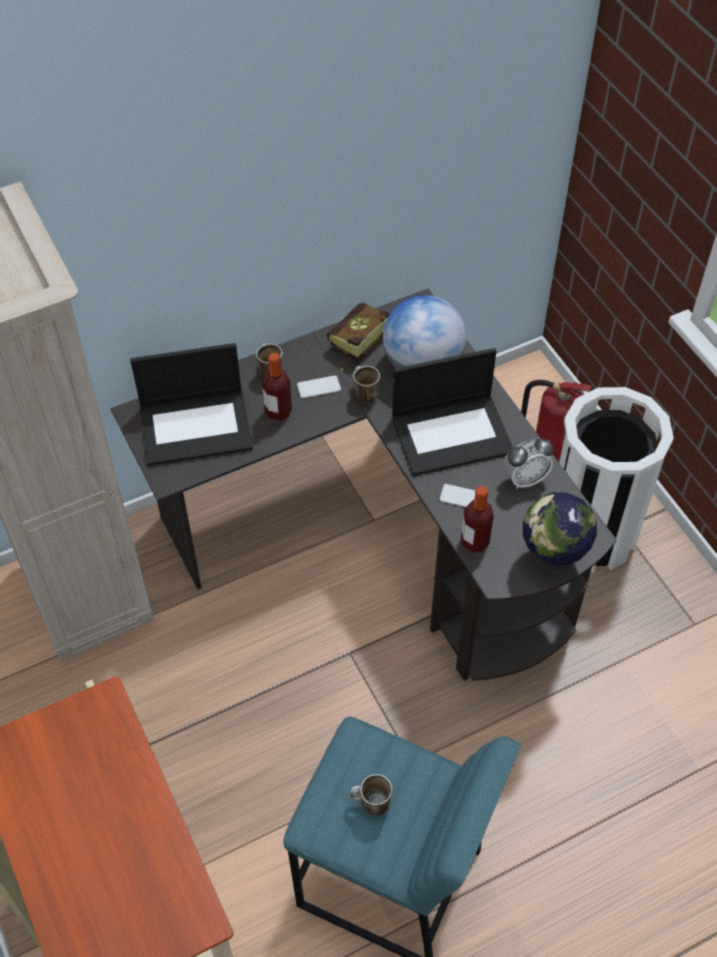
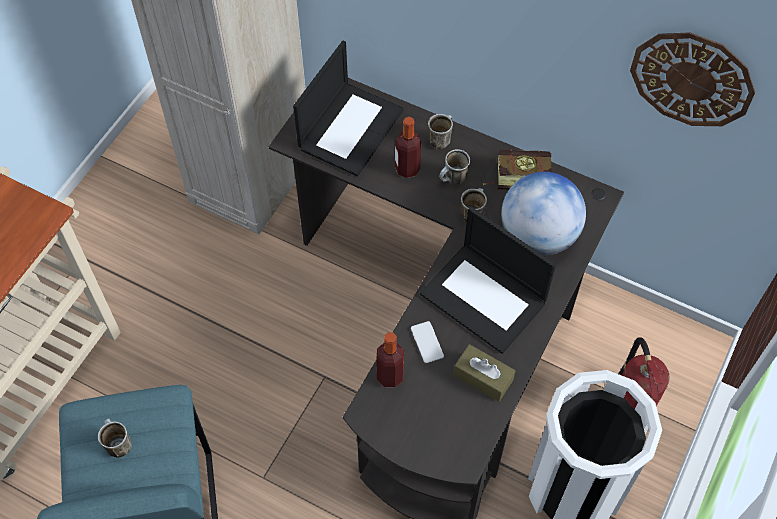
camera: 55 degrees right, 5 degrees up
laptop [130,343,253,466] -> laptop turned 105 degrees counterclockwise [293,41,404,177]
phone [297,375,341,398] -> mug [439,149,470,184]
alarm clock [503,438,554,489] -> brown tissue box [454,344,515,402]
globe [523,492,597,574] -> none
none -> wall clock [630,32,755,126]

